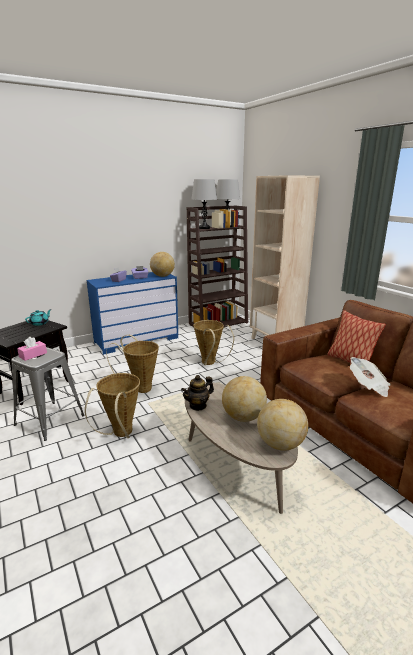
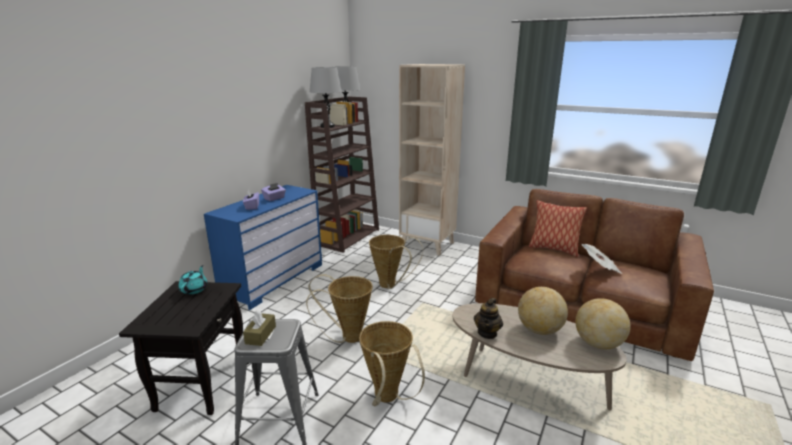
camera: 30 degrees left, 0 degrees up
pink tissue box [17,337,47,361] -> brown tissue box [243,310,276,346]
globe [150,252,175,277] -> none

